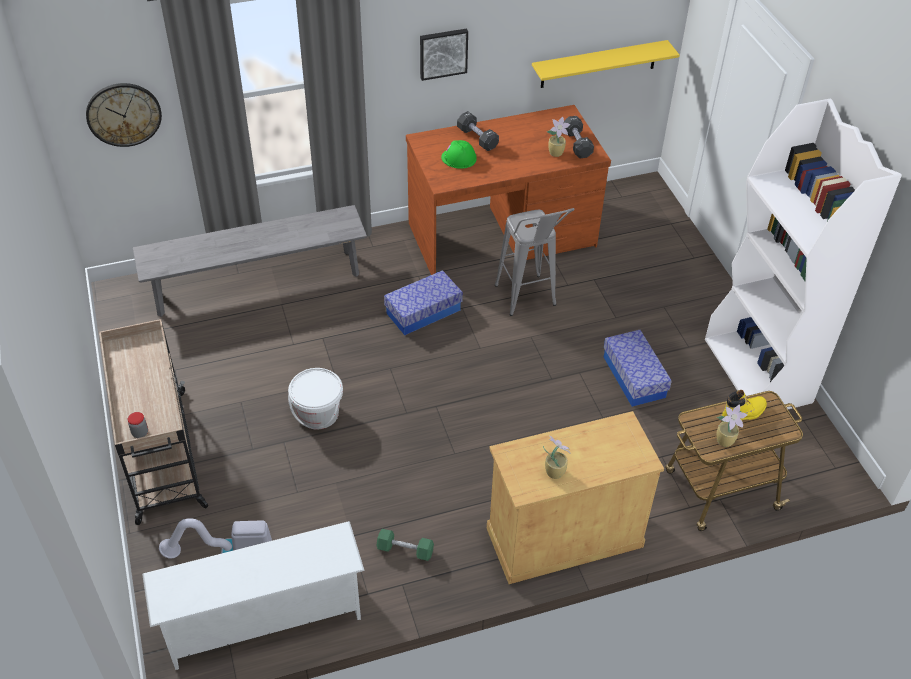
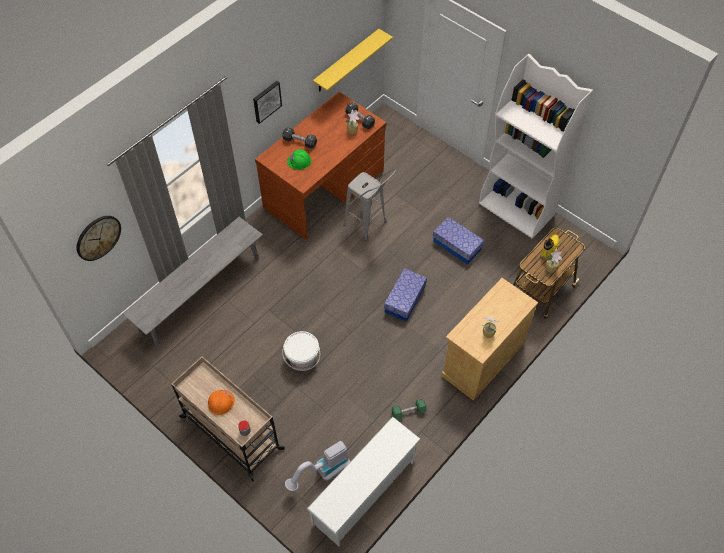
camera: 30 degrees left, 10 degrees up
storage box [384,270,463,335] -> storage box moved to [384,268,427,322]
none -> orange hard hat [208,390,235,415]

